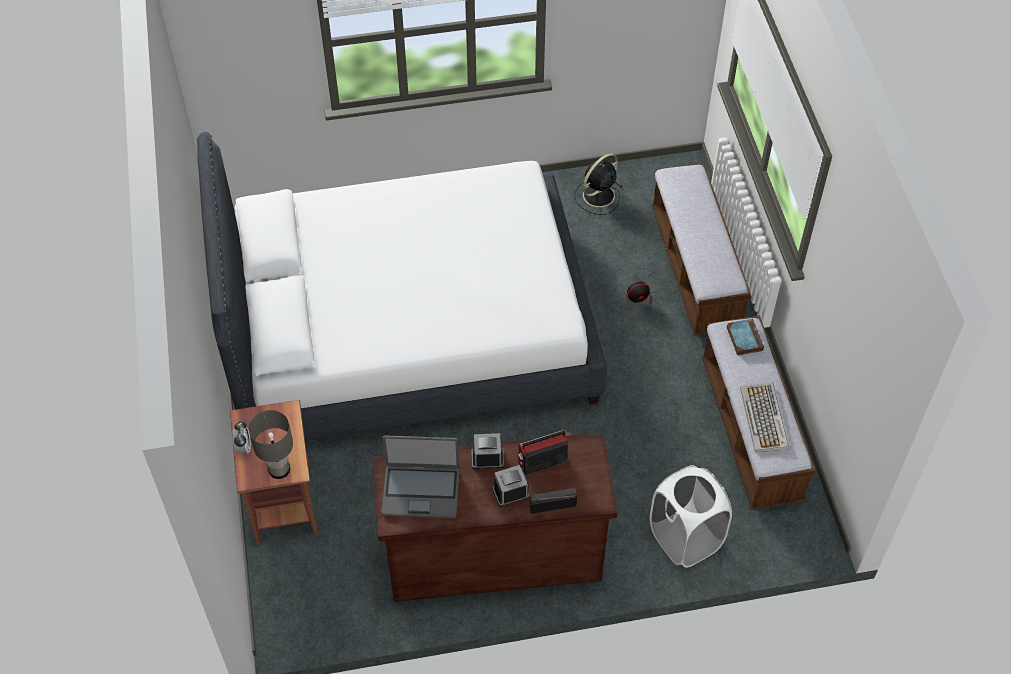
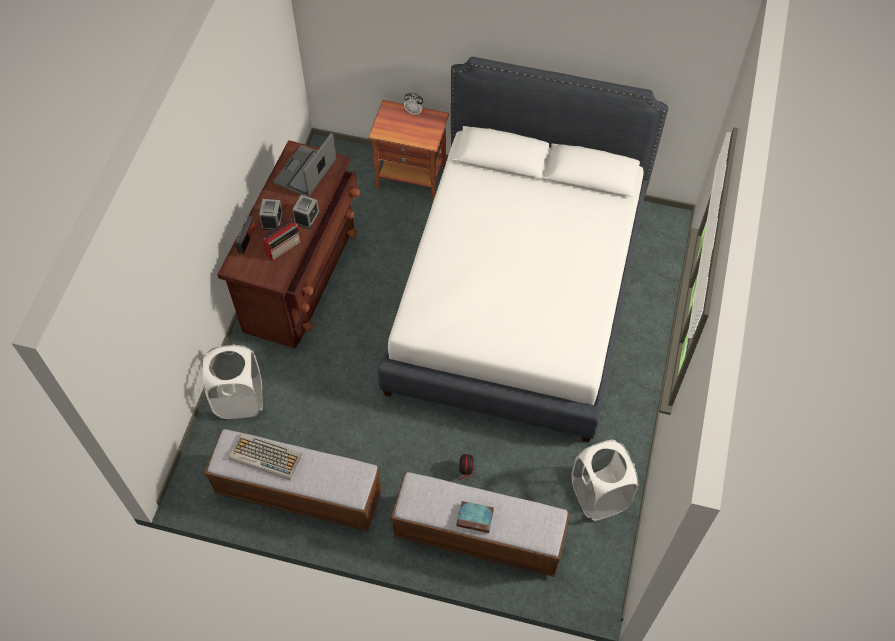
camera: 115 degrees right, 5 degrees up
grey table lamp [249,410,293,479] -> none
radio [518,430,568,475] -> radio turned 45 degrees clockwise [262,219,302,261]
black fan [574,153,622,215] -> white laundry basket [572,440,638,521]
book [727,319,764,356] -> book moved to [456,501,494,533]

